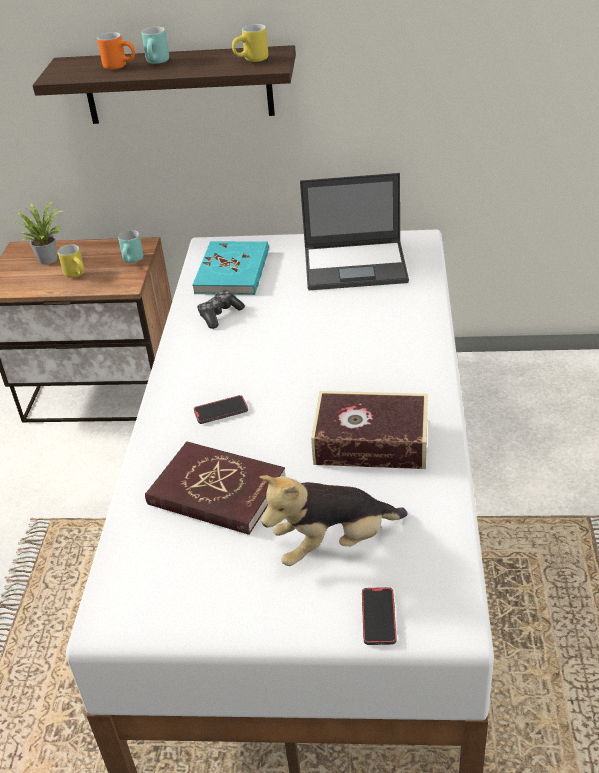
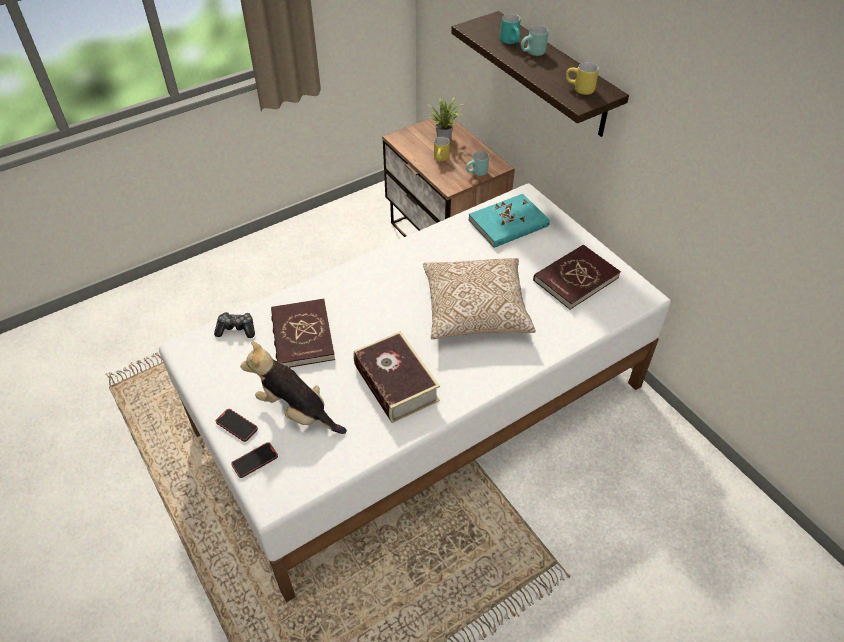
camera: 50 degrees right, 10 degrees up
orange mug [97,32,135,70] -> turquoise mug [500,14,521,44]
phone [194,395,248,424] -> phone moved to [216,409,258,442]
game controller [197,290,245,329] -> game controller moved to [214,312,255,338]
laptop [300,173,409,290] -> red book [533,244,621,310]
none -> pillow [423,258,536,339]

